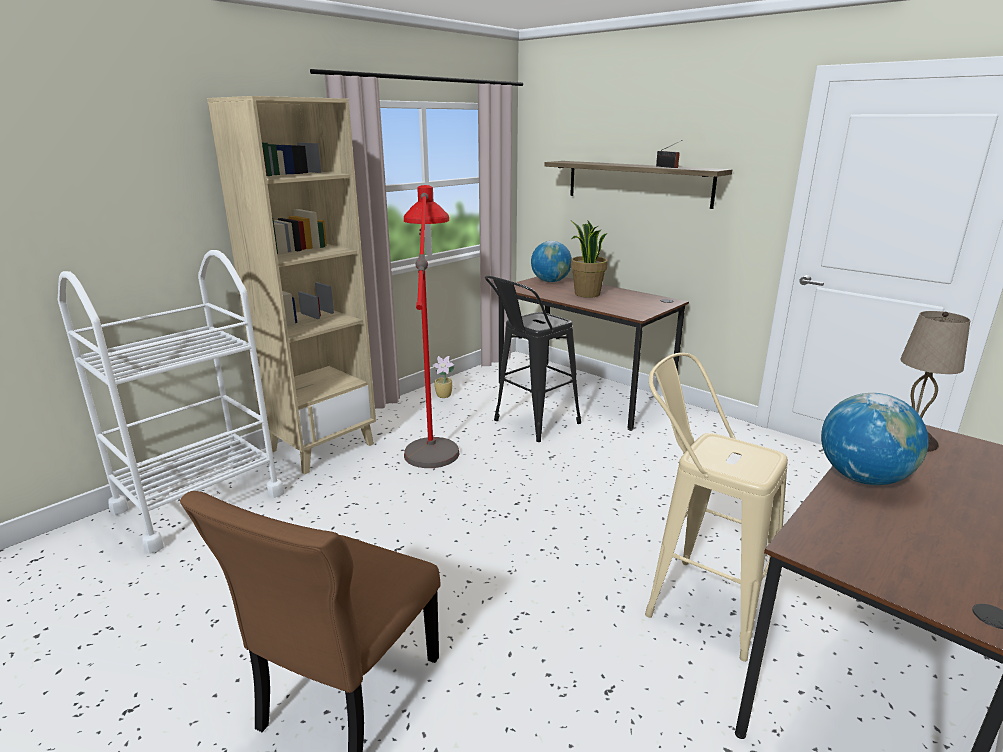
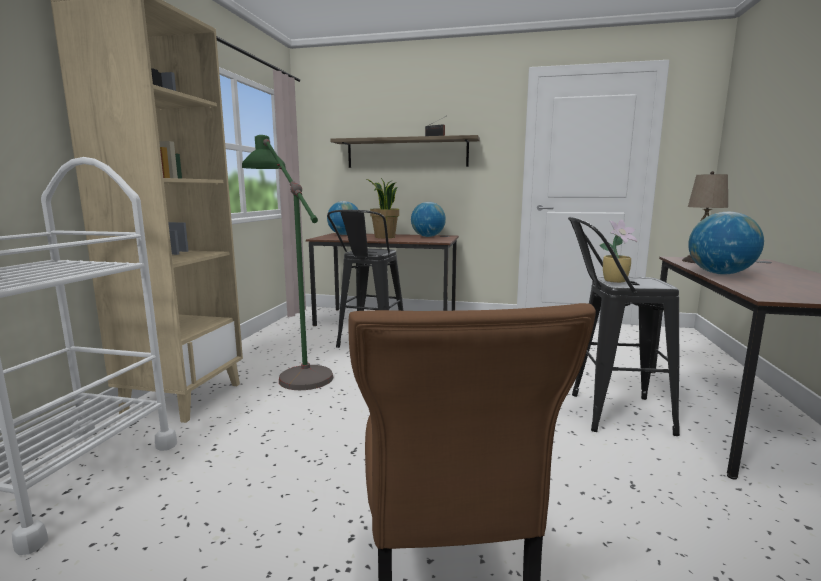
camera: 30 degrees left, 10 degrees down
red floor lamp [404,185,460,468] -> green floor lamp [242,135,333,390]
potted plant [432,356,454,398] -> potted plant moved to [599,219,637,283]
beige stool [645,353,788,662] -> black stool [568,216,680,436]
none -> globe [411,202,446,237]

